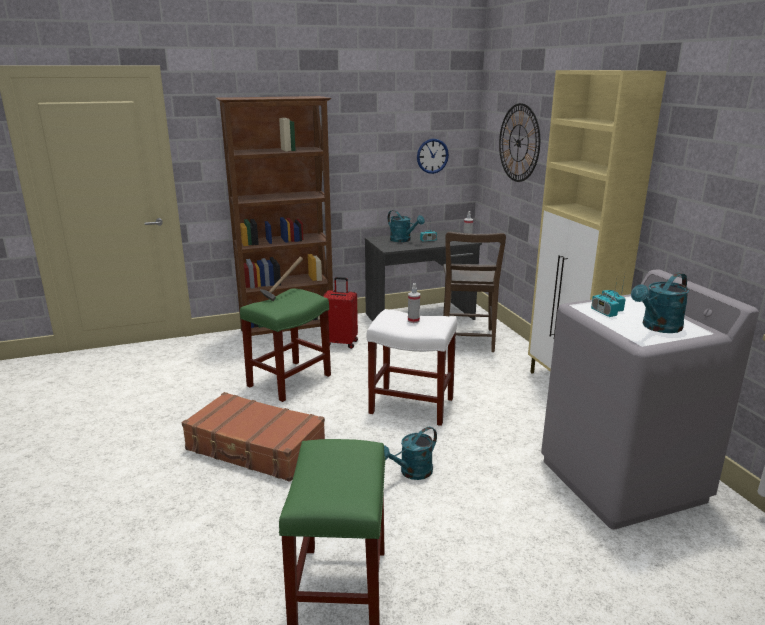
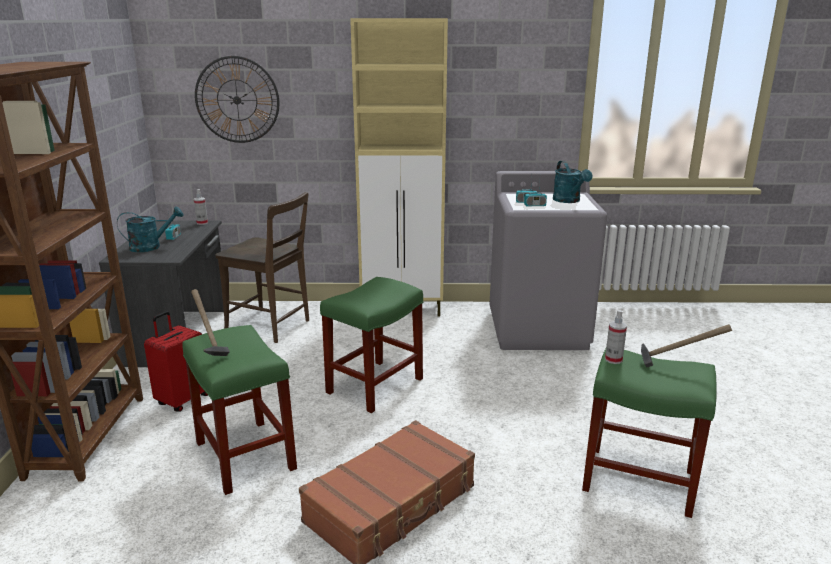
camera: 70 degrees left, 0 degrees up
white stool [367,309,457,426] -> green stool [320,277,423,413]
turquoise watering can [384,427,437,480] -> none
spray bottle [408,283,420,323] -> spray bottle moved to [605,310,627,364]
wall clock [417,139,449,174] -> none
none -> hammer [641,324,732,367]

